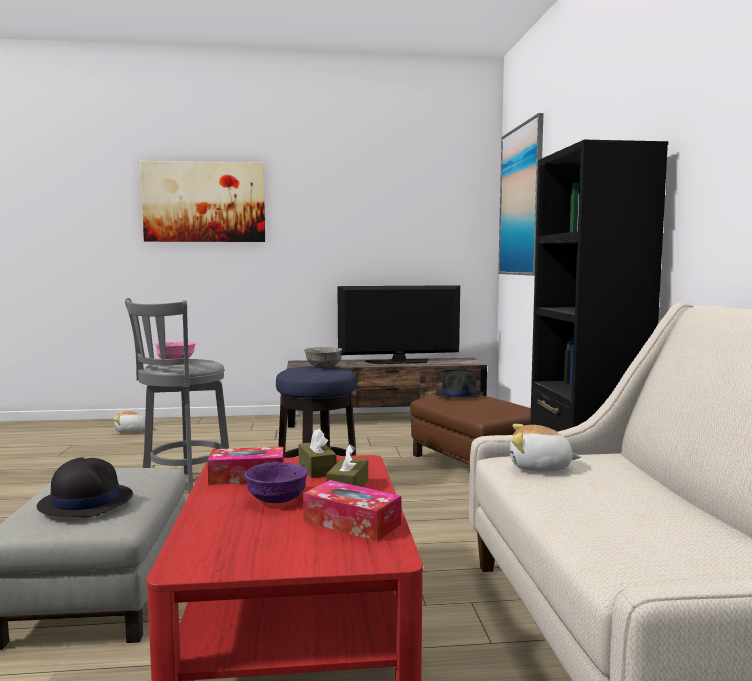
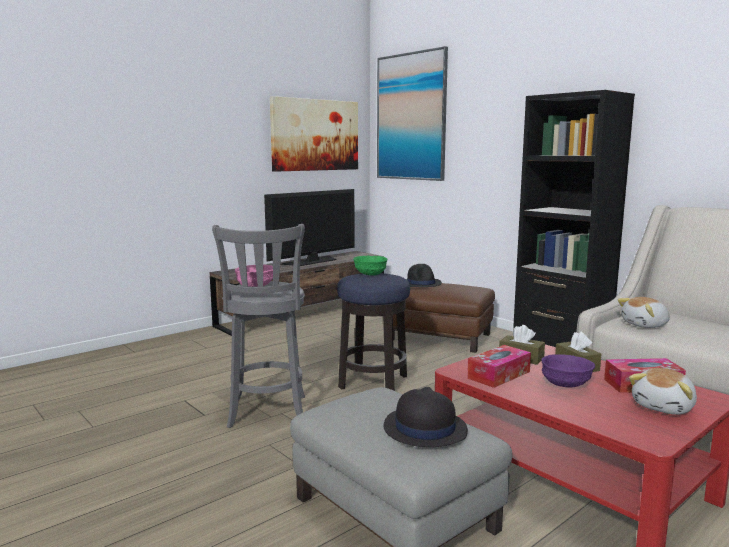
camera: 35 degrees left, 5 degrees up
plush toy [113,411,145,433] -> plush toy moved to [629,368,697,415]
picture [140,161,265,242] -> picture moved to [270,96,358,172]
grey bowl [304,347,342,368] -> green bowl [353,256,388,276]

